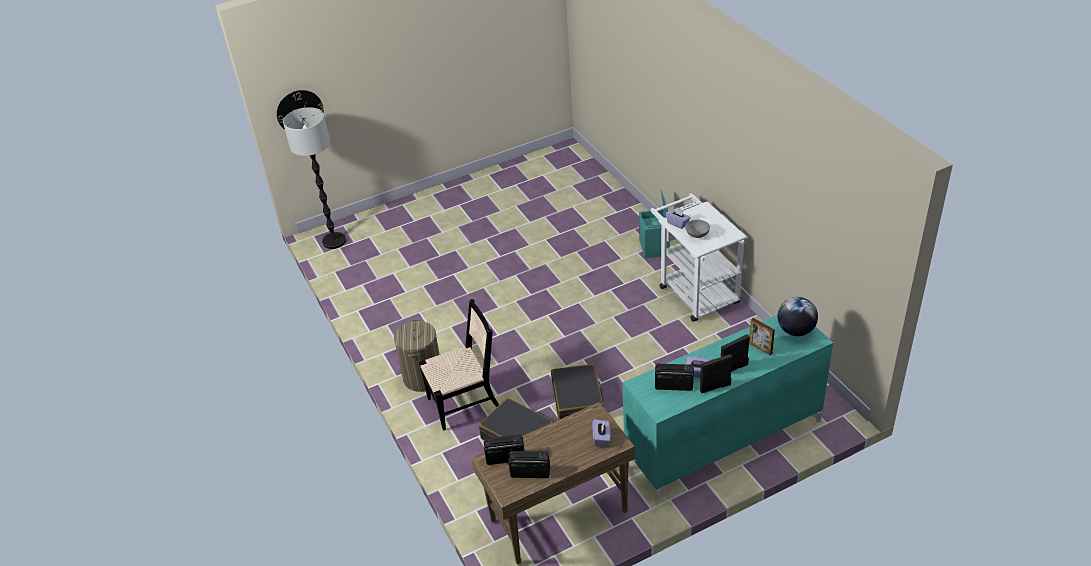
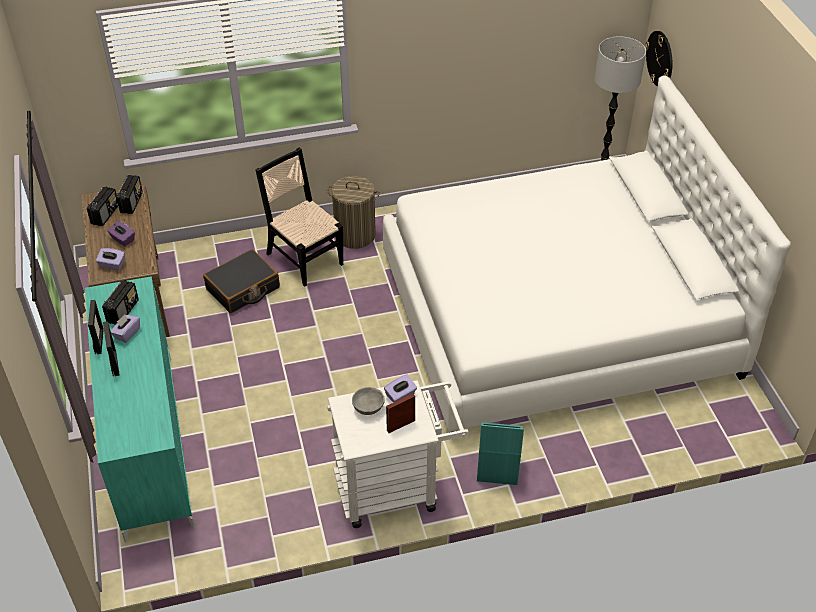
camera: 100 degrees right, 5 degrees up
chair [419,299,499,431] -> chair turned 150 degrees clockwise [255,148,343,287]
black suitcase [551,364,604,420] -> none
picture frame [749,318,775,355] -> picture frame moved to [386,394,415,433]
globe [778,297,818,336] -> none
none -> purple tissue box [108,221,135,246]
none -> white bed [383,76,791,433]

